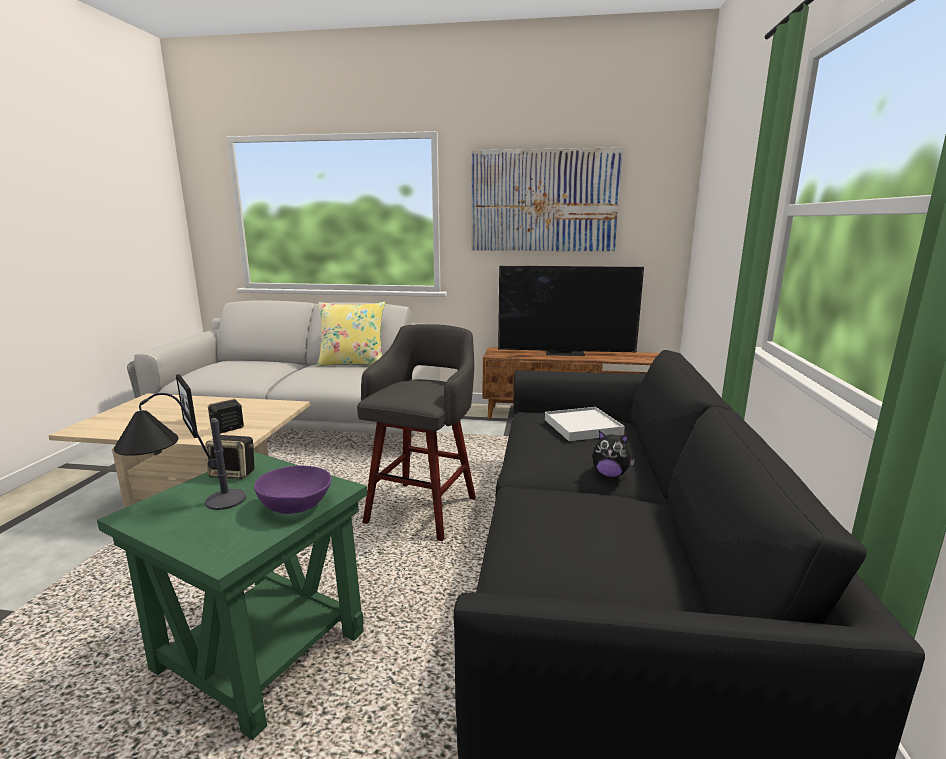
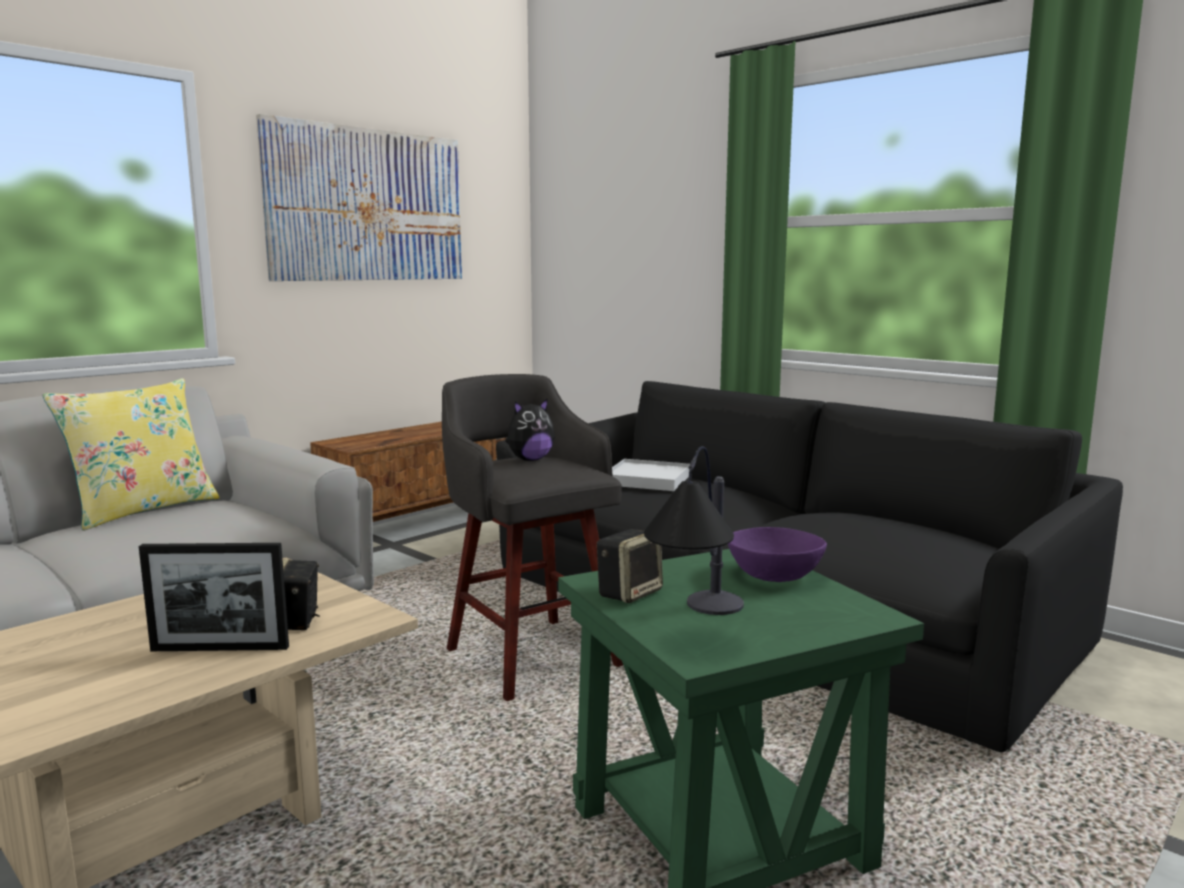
camera: 55 degrees left, 5 degrees down
television [498,266,644,356] -> none
plush toy [593,431,635,477] -> plush toy moved to [505,398,555,461]

